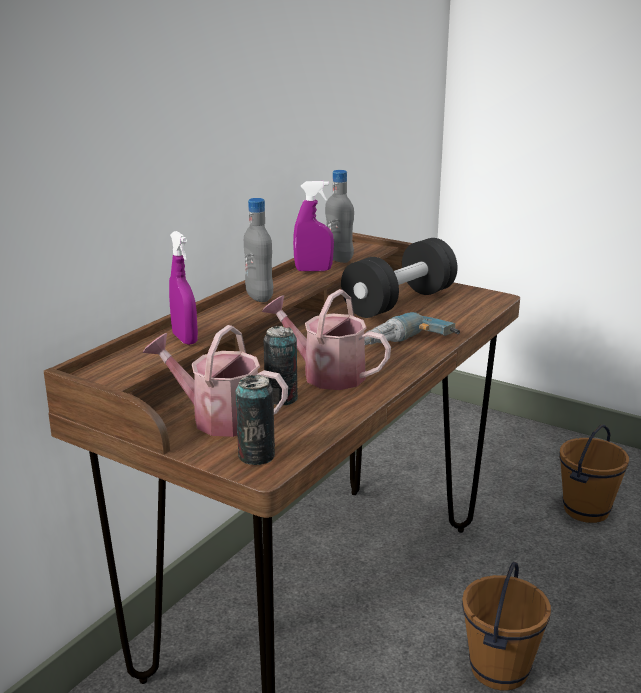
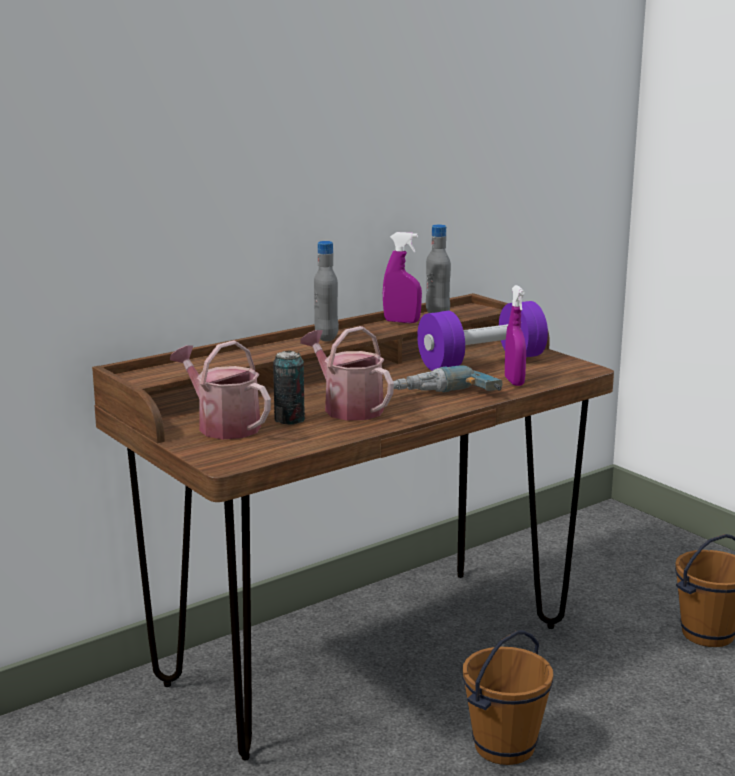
camera: 20 degrees right, 5 degrees down
purple spray bottle [169,231,198,345] -> purple spray bottle moved to [505,285,526,386]
can [236,375,275,465] -> none
black dumbbell [341,238,458,318] -> purple dumbbell [417,301,548,371]

